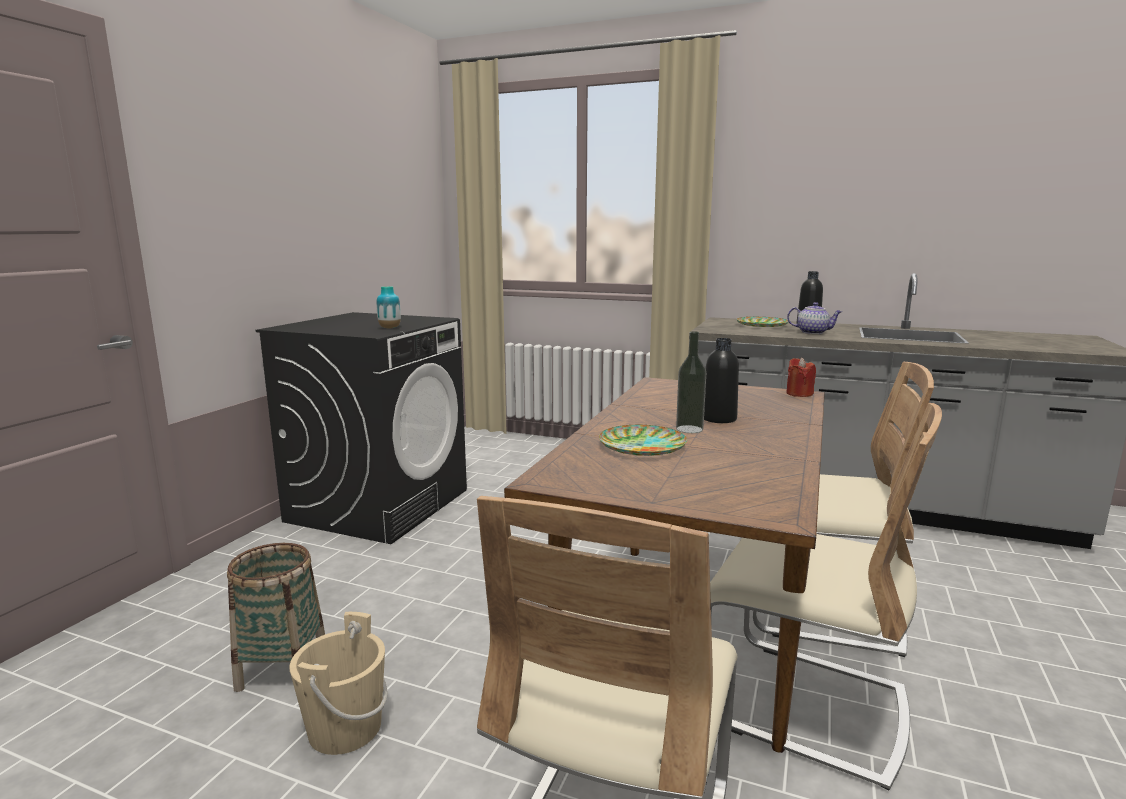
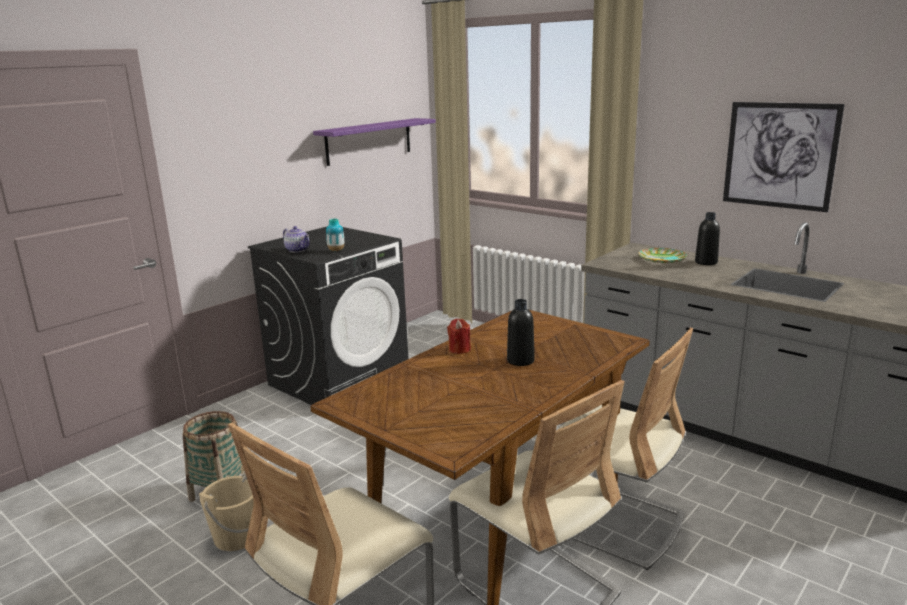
camera: 20 degrees right, 5 degrees up
plate [599,425,687,456] -> none
bottle [676,331,706,433] -> none
red candle [786,357,816,397] -> red candle moved to [447,319,471,354]
teapot [787,302,842,334] -> teapot moved to [283,226,309,253]
none -> purple shelf [313,118,436,166]
none -> picture [723,102,845,212]

